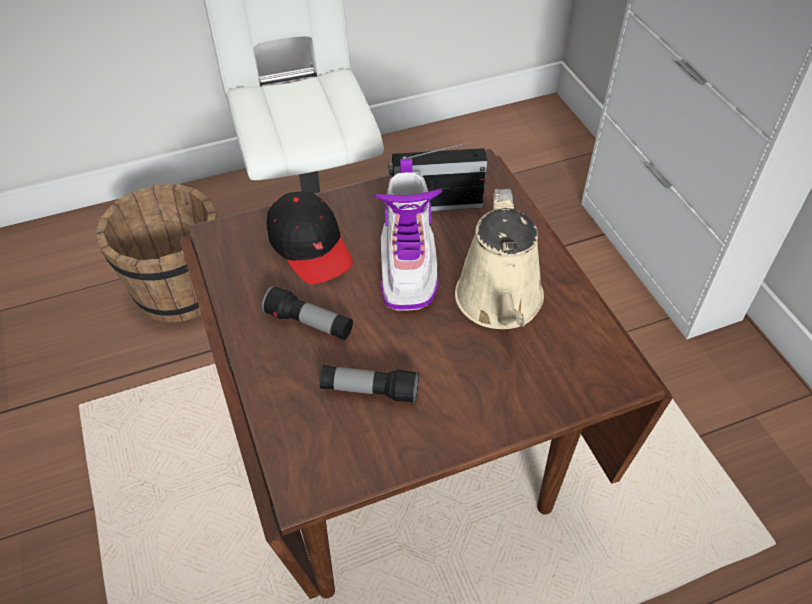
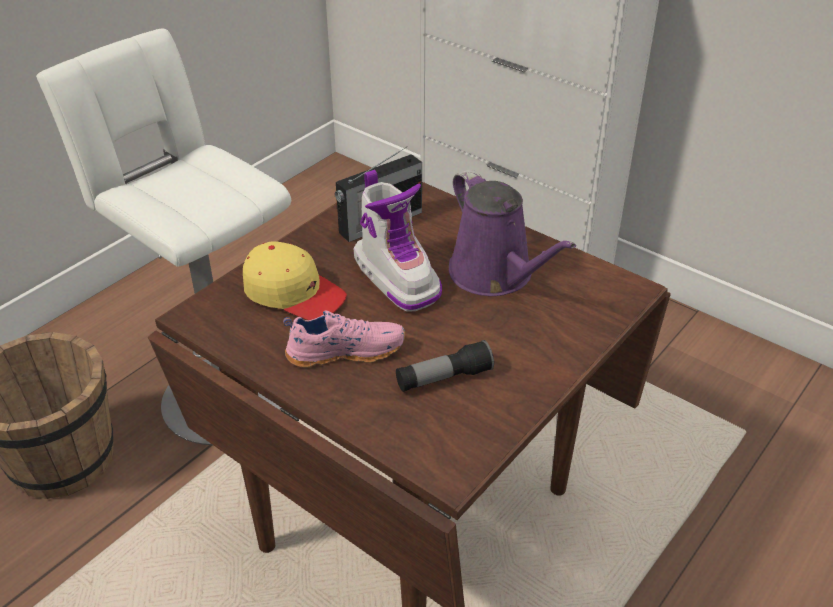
camera: 30 degrees left, 10 degrees down
flashlight [261,285,353,340] -> pink shoe [283,310,405,368]
black cap [266,191,353,284] -> yellow cap [243,241,347,320]
beige watering can [455,189,544,329] -> purple watering can [449,169,576,296]

